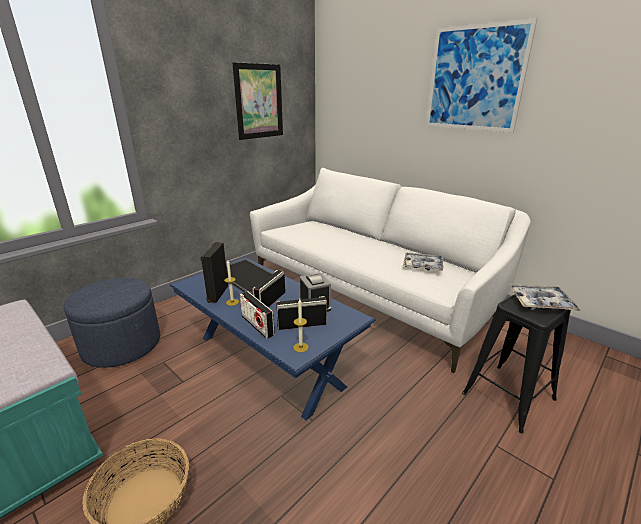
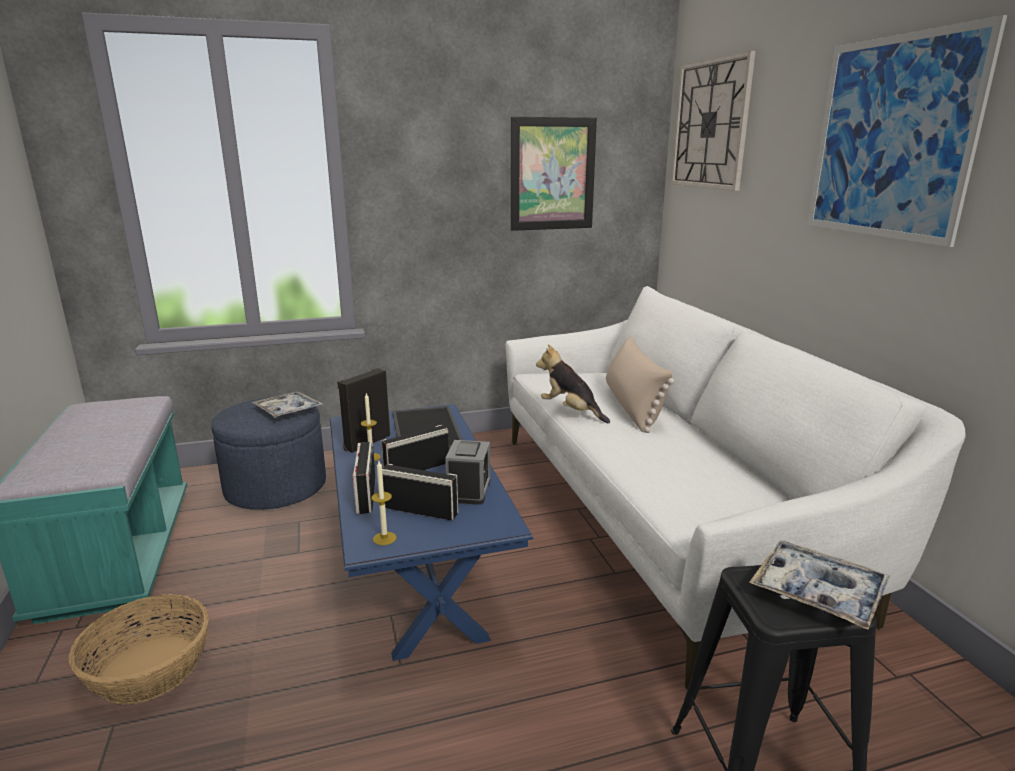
camera: 30 degrees right, 5 degrees down
tray [403,253,443,271] -> tray moved to [252,391,323,418]
none -> plush toy [536,344,610,423]
none -> beige pillow [606,336,675,433]
none -> wall clock [671,51,756,191]

